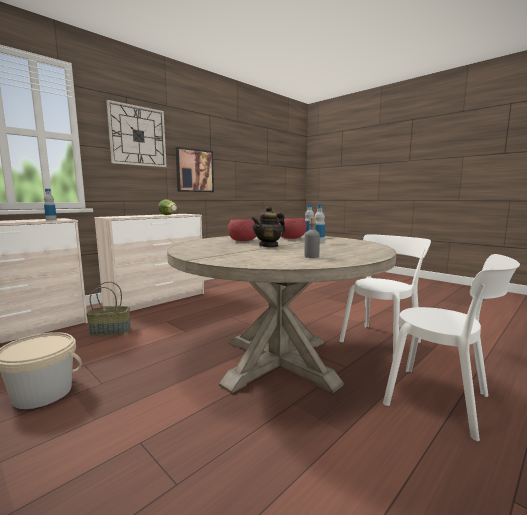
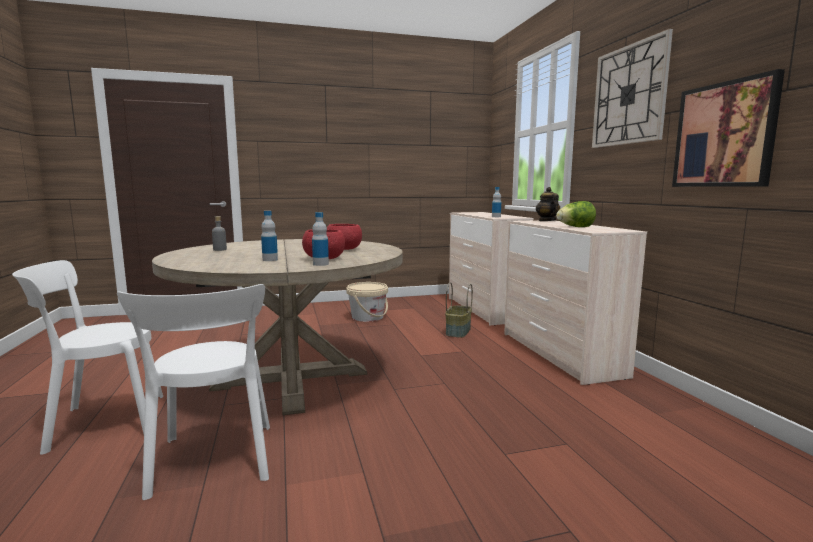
camera: 120 degrees right, 0 degrees up
teapot [251,206,285,247] -> teapot moved to [536,187,560,221]

